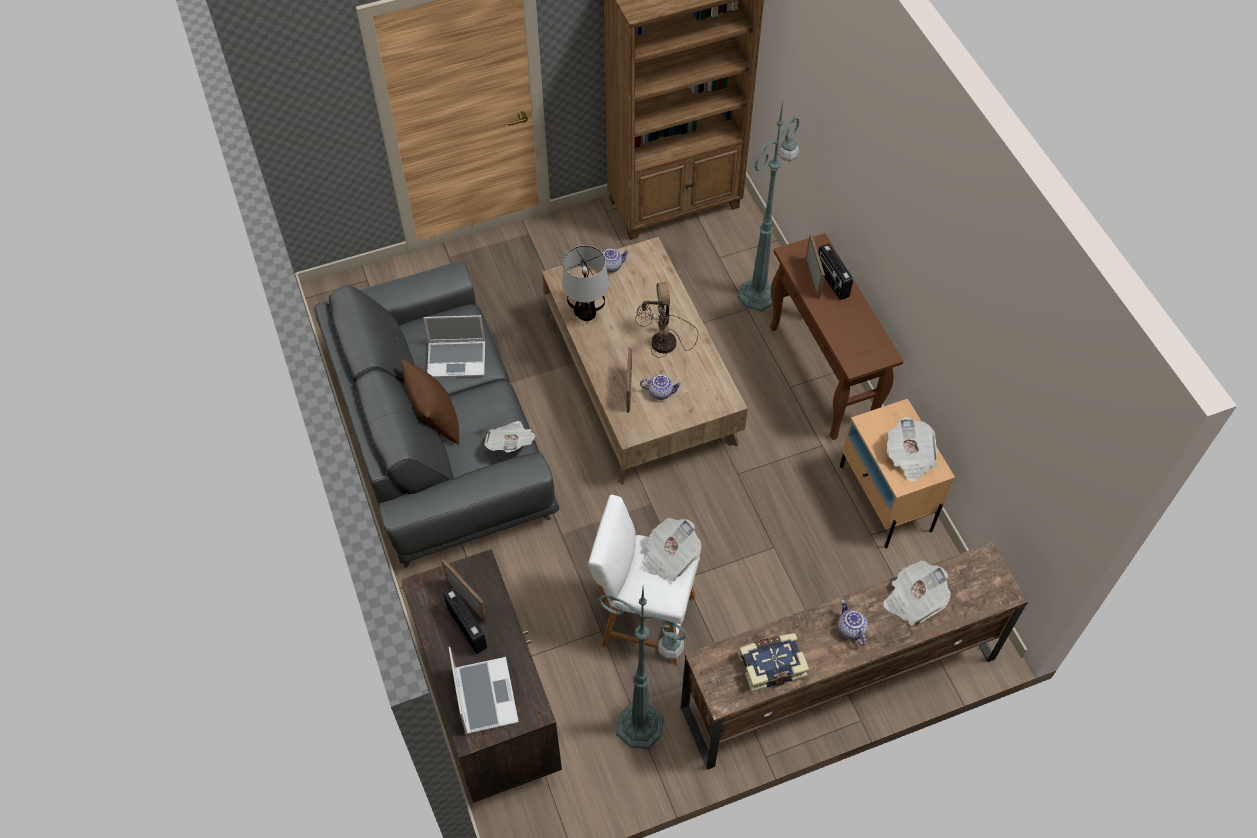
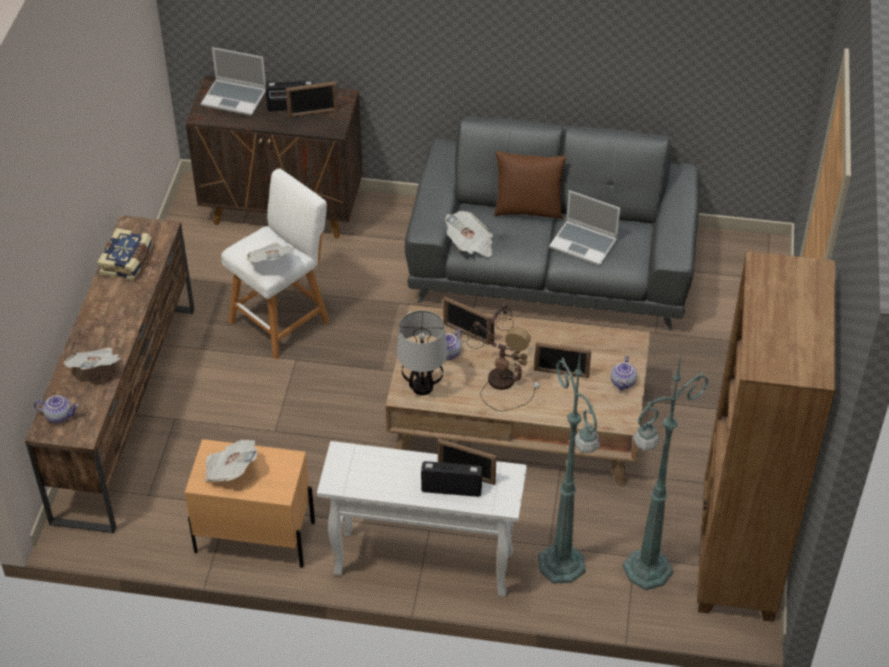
camera: 120 degrees right, 10 degrees down
laptop [424,315,485,378] -> laptop turned 90 degrees counterclockwise [549,190,620,266]
table lamp [562,245,609,321] -> table lamp moved to [397,311,448,395]
green floor lamp [598,588,687,750] -> green floor lamp moved to [622,354,709,590]
brown console table [770,233,903,440] -> white console table [317,441,527,597]
teapot [838,600,868,646] -> teapot moved to [34,395,79,423]
none -> picture frame [534,342,591,378]

